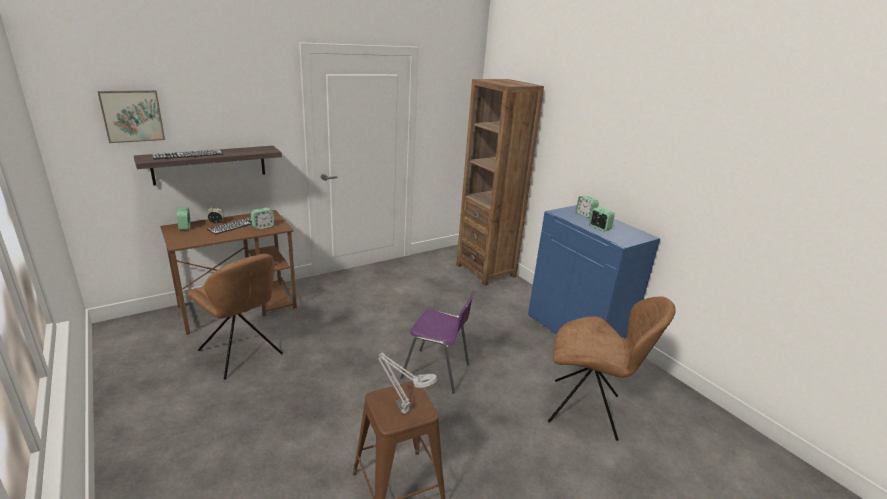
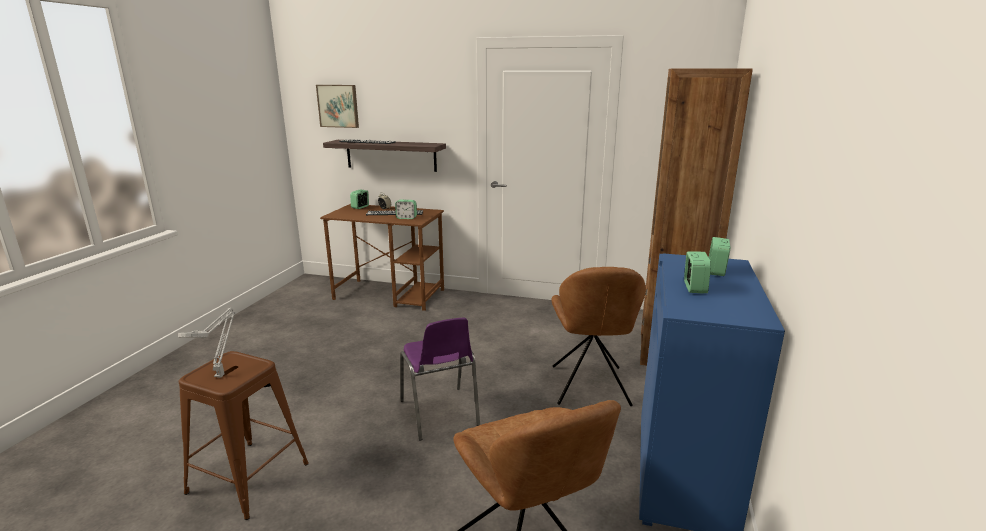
camera: 50 degrees right, 5 degrees down
brown chair [187,254,283,380] -> brown chair moved to [551,267,646,406]

